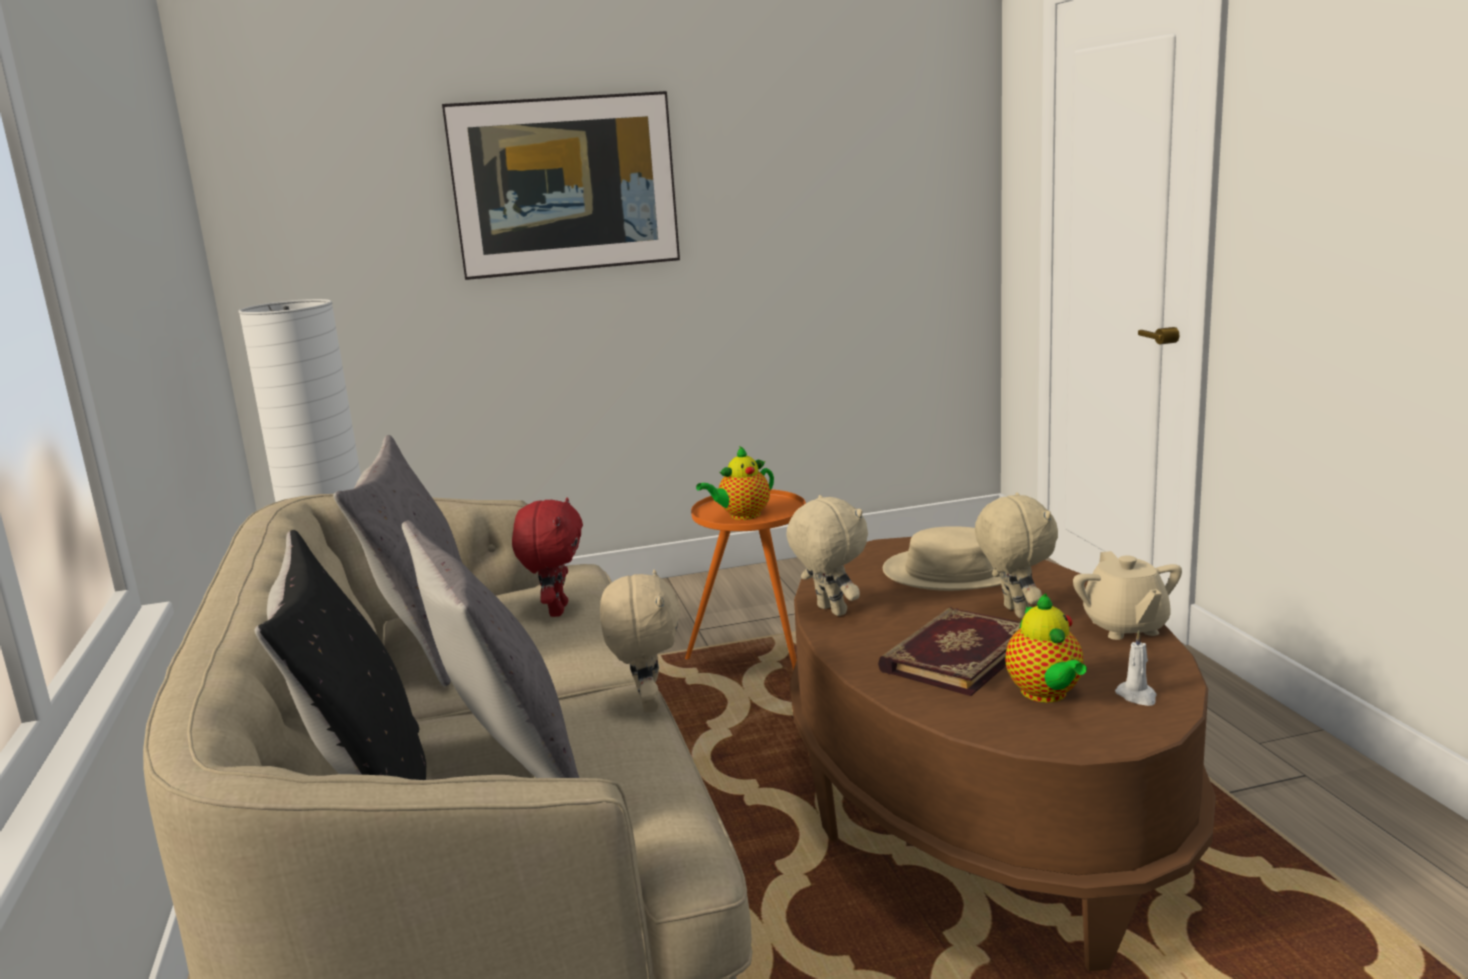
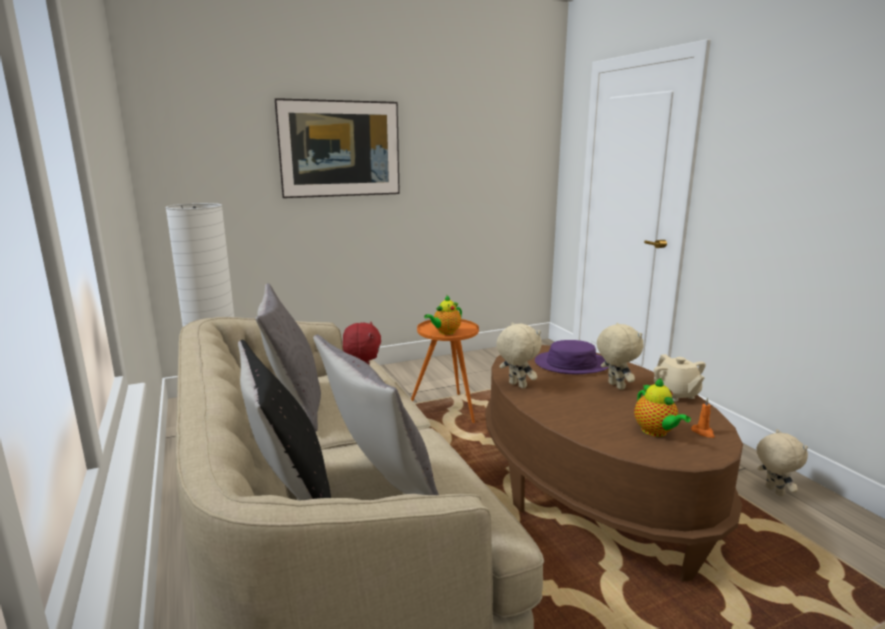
camera: 10 degrees left, 0 degrees up
beige plush toy [600,570,681,713] -> beige plush toy moved to [757,429,808,497]
book [878,607,1021,696] -> none
beige hat [883,526,1001,591] -> purple hat [535,340,608,374]
white candle [1115,631,1157,706] -> orange candle [691,398,715,438]

